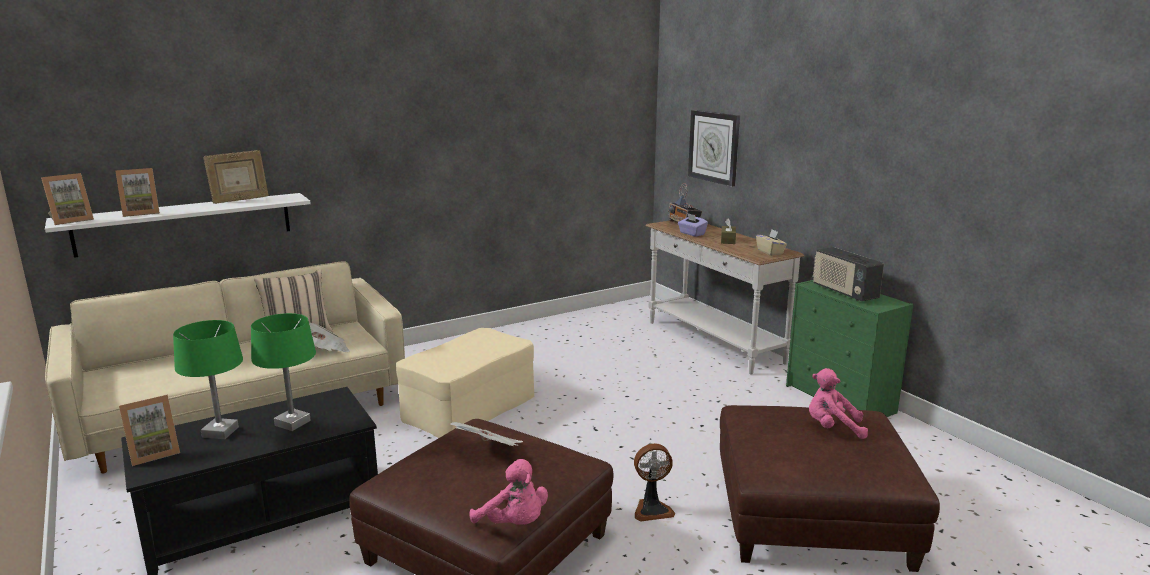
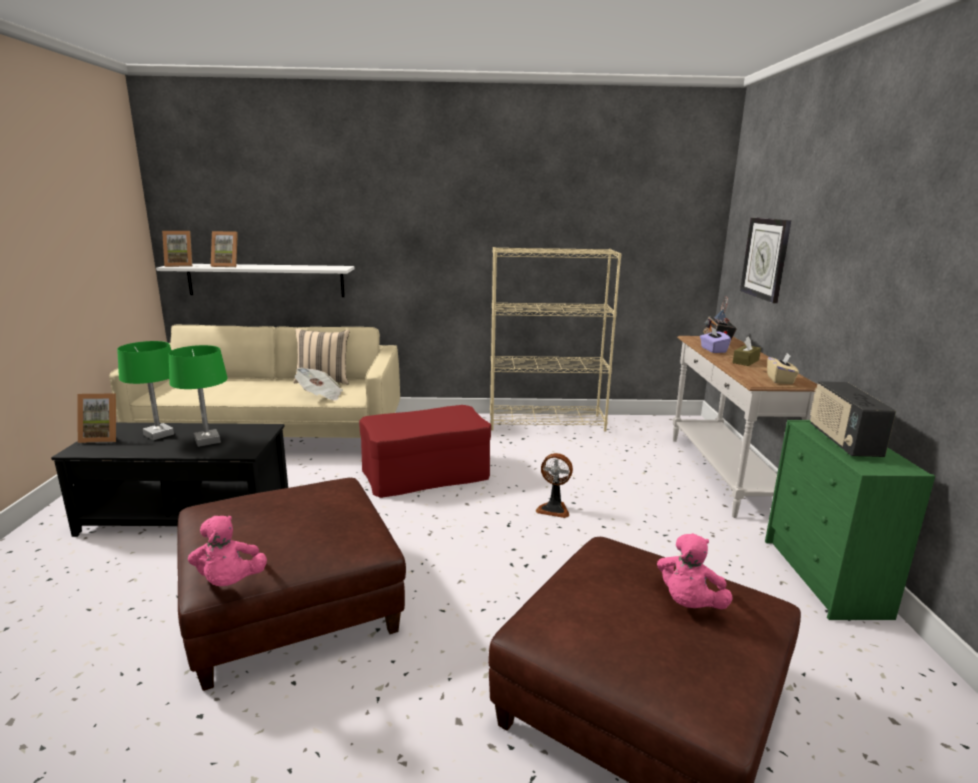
camera: 30 degrees right, 0 degrees up
picture frame [203,150,269,204] -> none
beige ottoman [396,328,534,438] -> red ottoman [359,405,491,498]
newspaper [450,422,523,446] -> none
fan [634,443,675,522] -> fan moved to [535,453,573,518]
pink plush toy [809,368,868,439] -> pink plush toy turned 105 degrees counterclockwise [657,533,733,609]
none -> beige bookcase [490,247,622,432]

